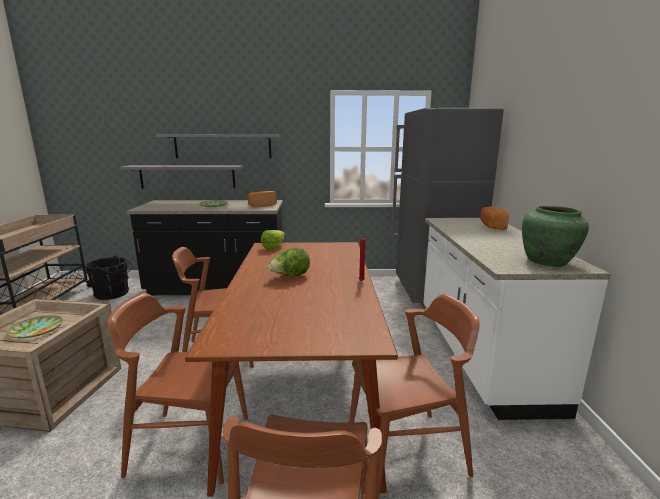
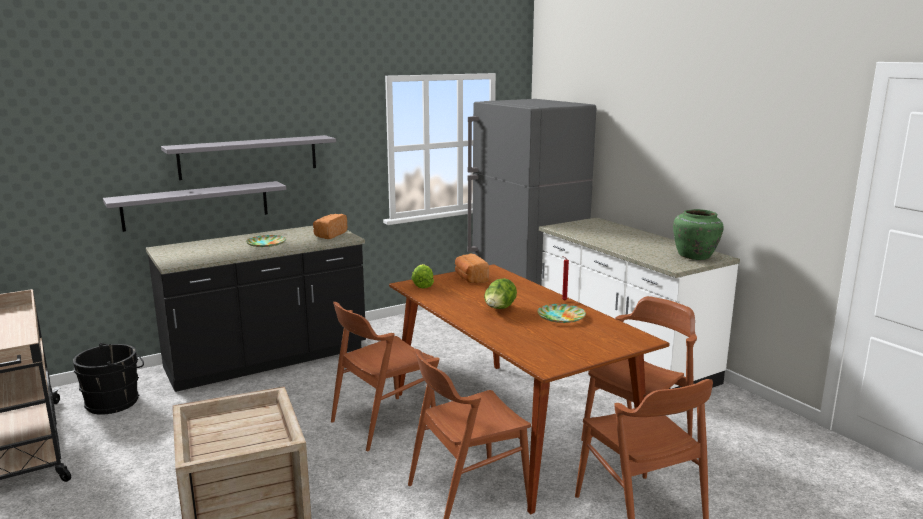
camera: 30 degrees left, 0 degrees up
plate [7,315,63,338] -> plate moved to [537,304,586,323]
bread [480,206,509,230] -> bread moved to [455,253,489,283]

